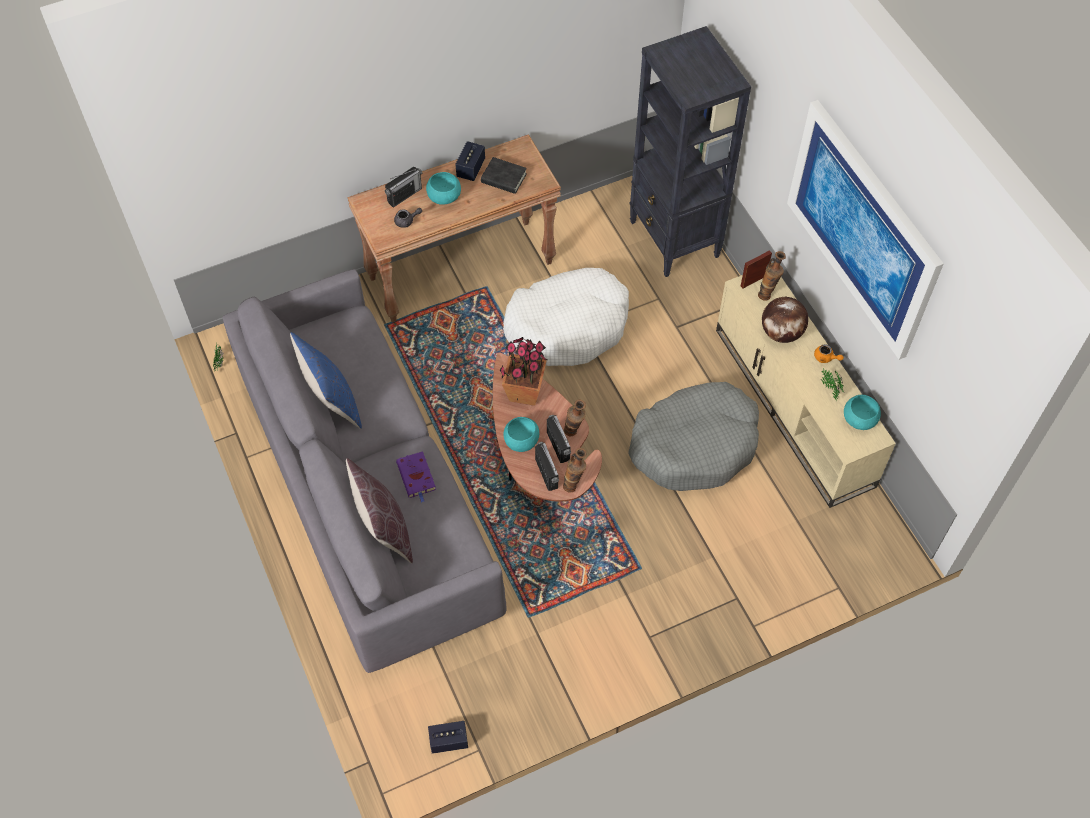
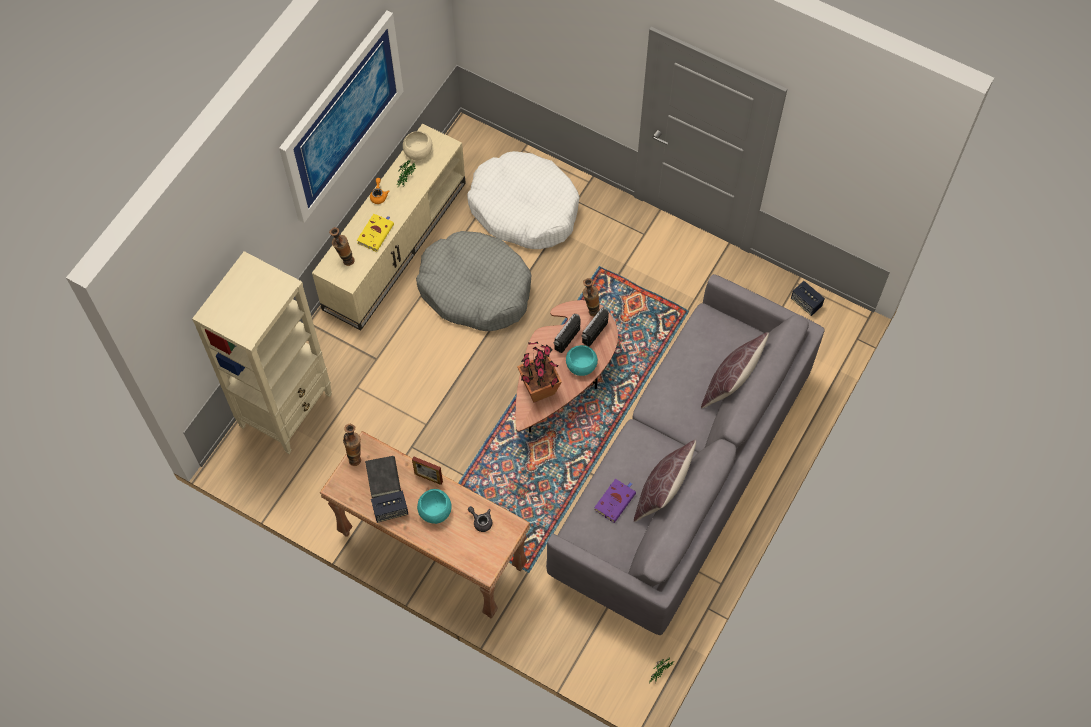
camera: 125 degrees left, 5 degrees up
blue pillow [290,332,362,429] -> brown pillow [634,440,696,522]
radio [385,167,422,208] -> none
purple book [396,451,436,503] -> purple book moved to [594,479,636,523]
white dog bed [503,268,629,366] -> white dog bed moved to [467,151,580,249]
vase [564,400,586,436] -> vase moved to [343,424,361,466]
black bookcase [630,26,751,277] -> beige bookcase [192,251,332,454]
picture frame [741,250,772,288] -> picture frame moved to [412,457,443,485]
globe [762,297,808,343] -> yellow book [357,214,394,252]
turquoise bowl [844,395,881,430] -> beige bowl [403,131,432,160]

